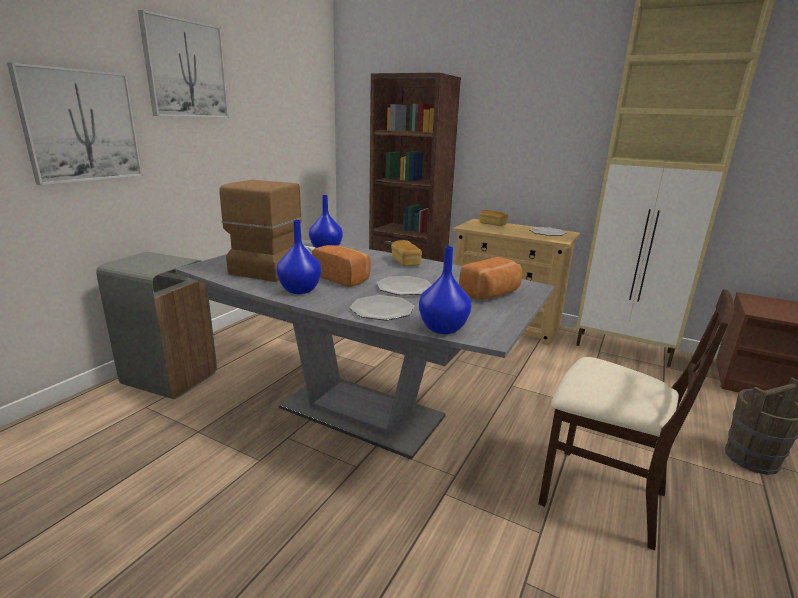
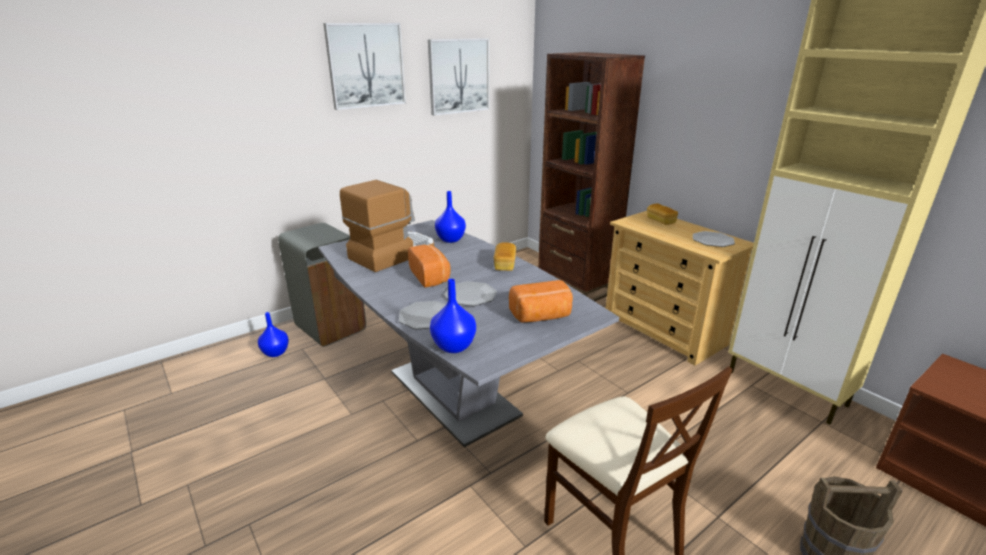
camera: 25 degrees right, 5 degrees up
picture [7,62,143,185] -> picture moved to [428,38,489,116]
blue vase [276,220,321,294] -> blue vase moved to [258,312,289,357]

